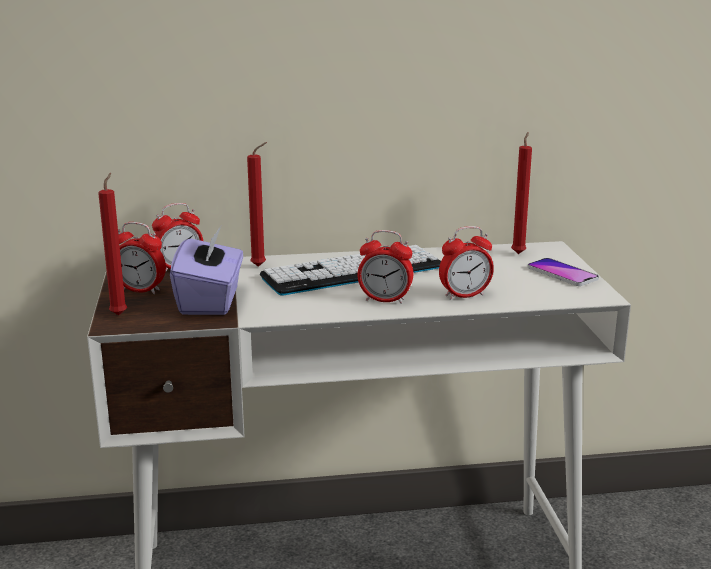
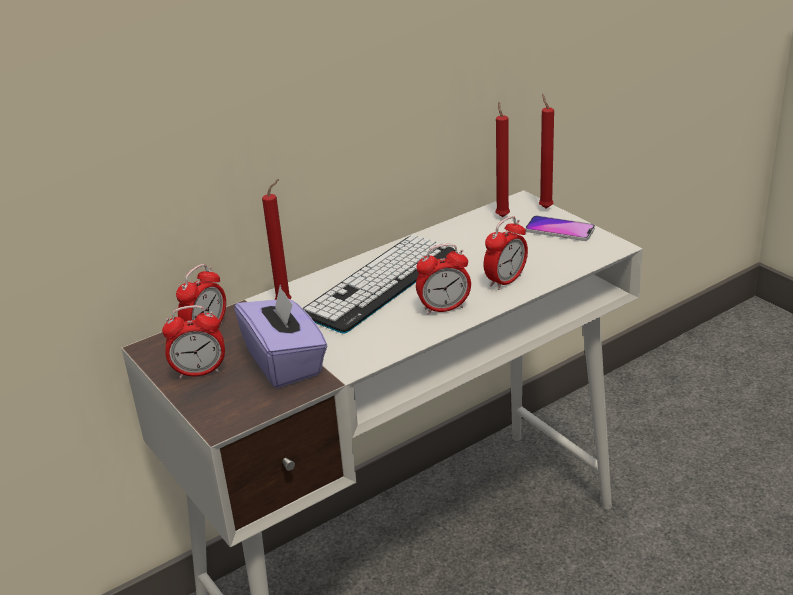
camera: 25 degrees left, 10 degrees up
red candle [98,173,127,315] -> red candle moved to [539,94,554,208]

